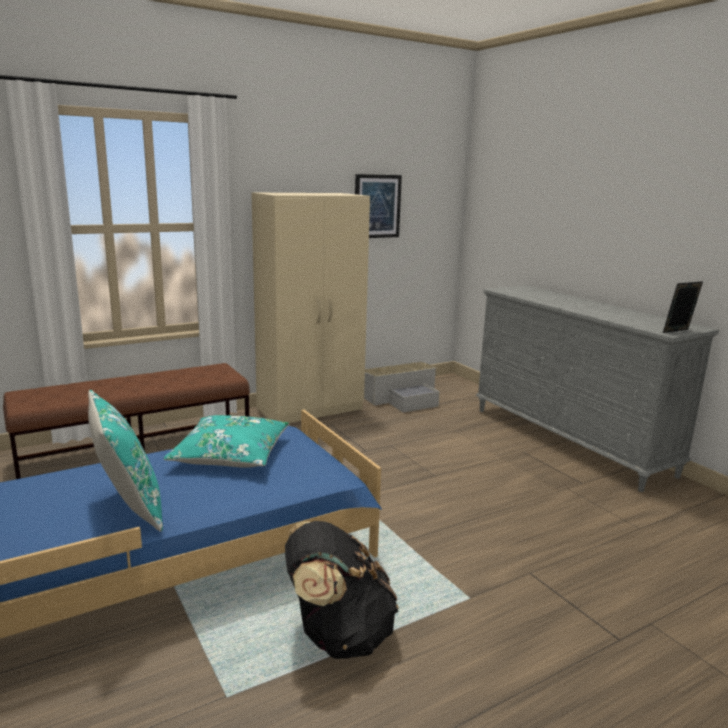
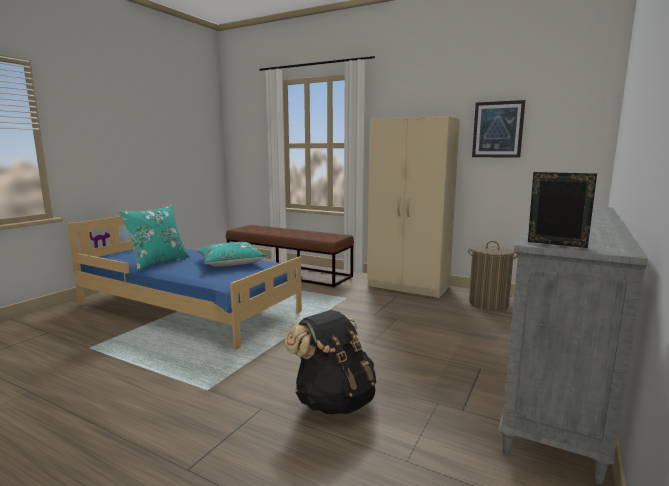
camera: 60 degrees right, 5 degrees down
black backpack [285,521,399,659] -> black backpack moved to [284,310,376,414]
grey storage box [364,362,440,413] -> laundry basket [468,241,518,311]

